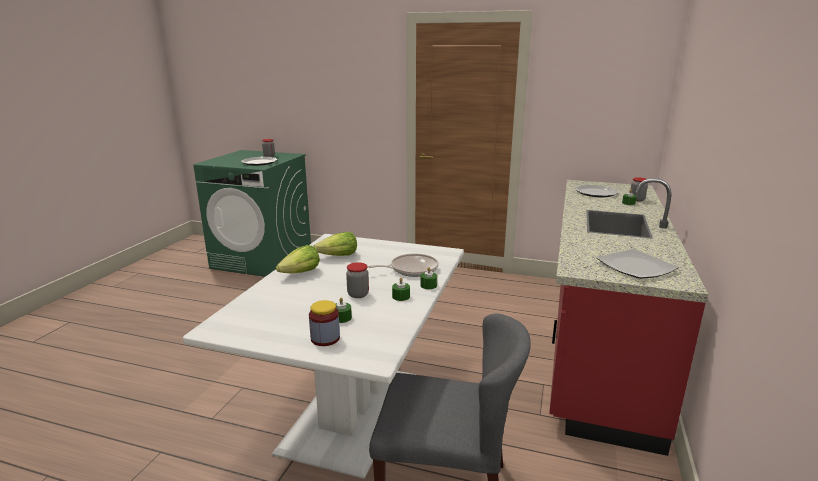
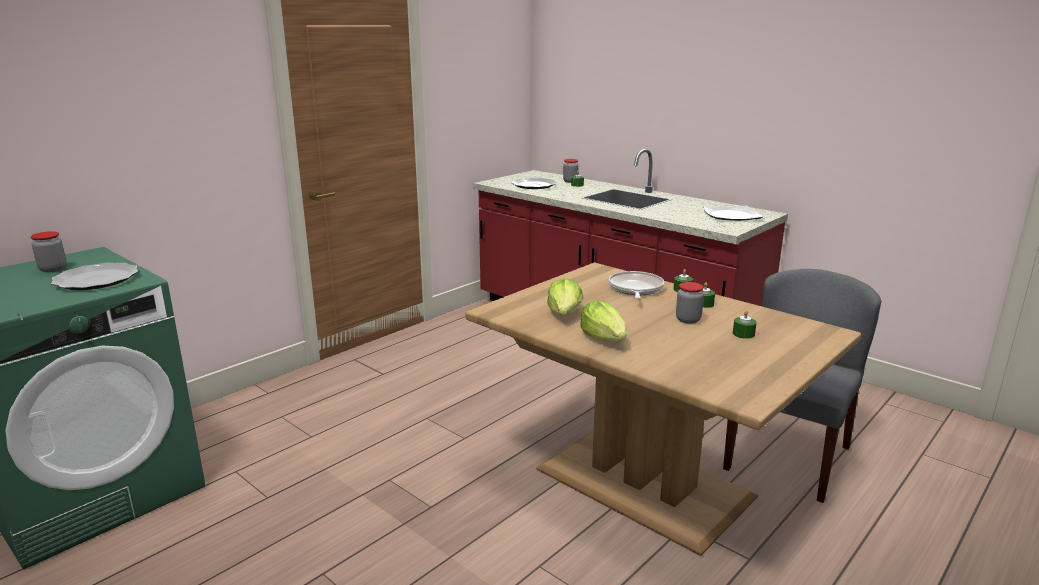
camera: 65 degrees left, 0 degrees up
white dining table [183,234,464,479] -> brown dining table [465,262,861,556]
jar [309,300,340,346] -> none

